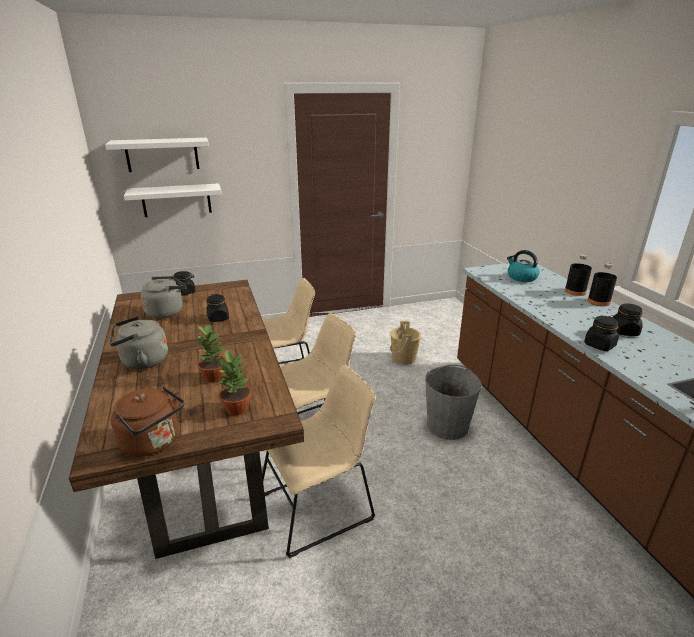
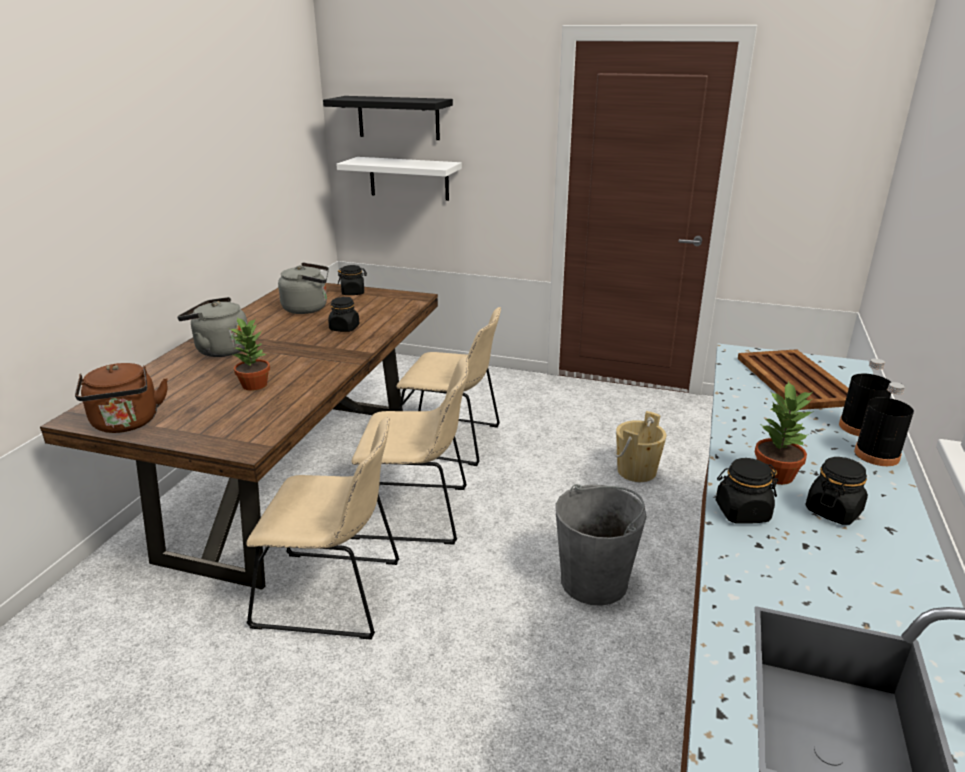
camera: 35 degrees right, 0 degrees up
white shelf [105,138,209,172] -> black shelf [323,96,453,140]
potted plant [217,350,251,416] -> potted plant moved to [755,381,814,485]
kettle [507,250,539,282] -> brown tray [738,349,849,410]

